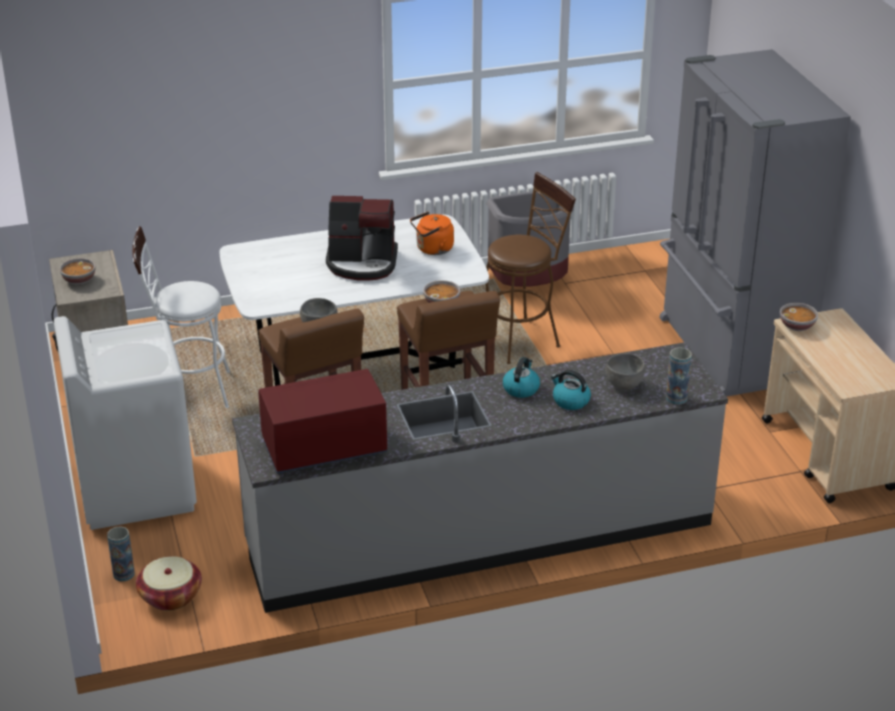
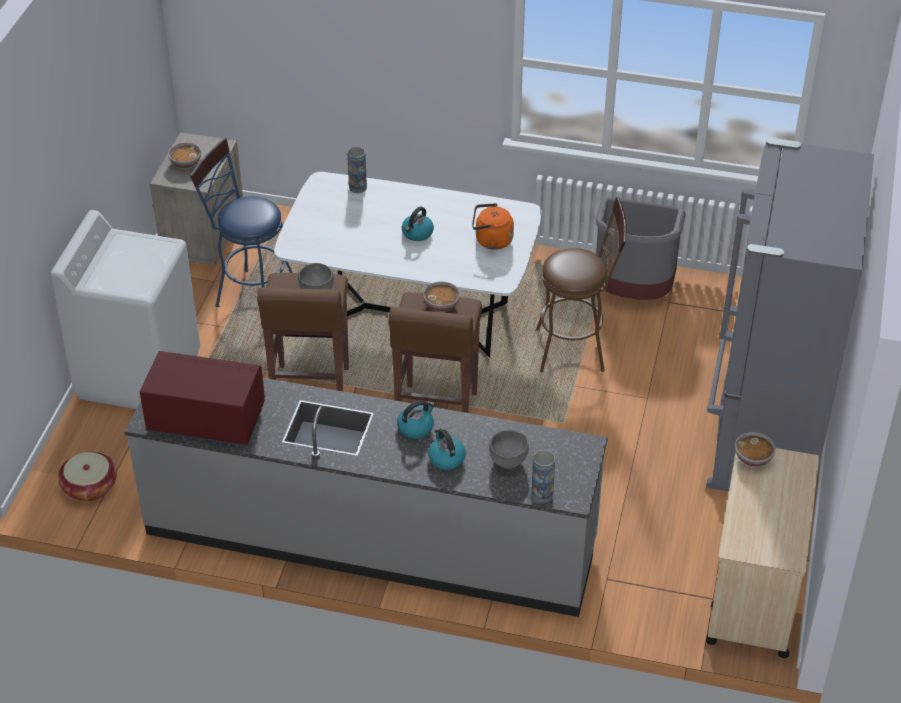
camera: 30 degrees right, 10 degrees up
vase [107,527,135,581] -> vase moved to [347,147,367,193]
white stool [132,226,230,408] -> blue stool [190,138,292,307]
coffee machine [326,196,398,281] -> kettle [402,207,434,241]

